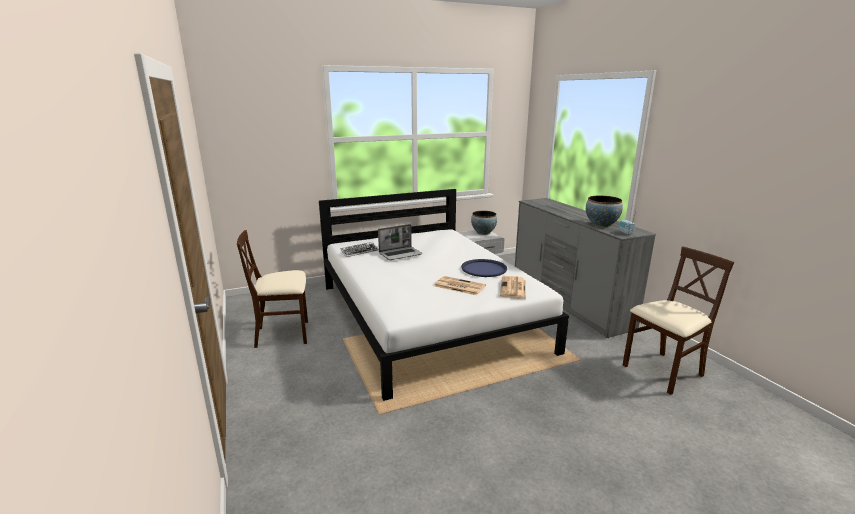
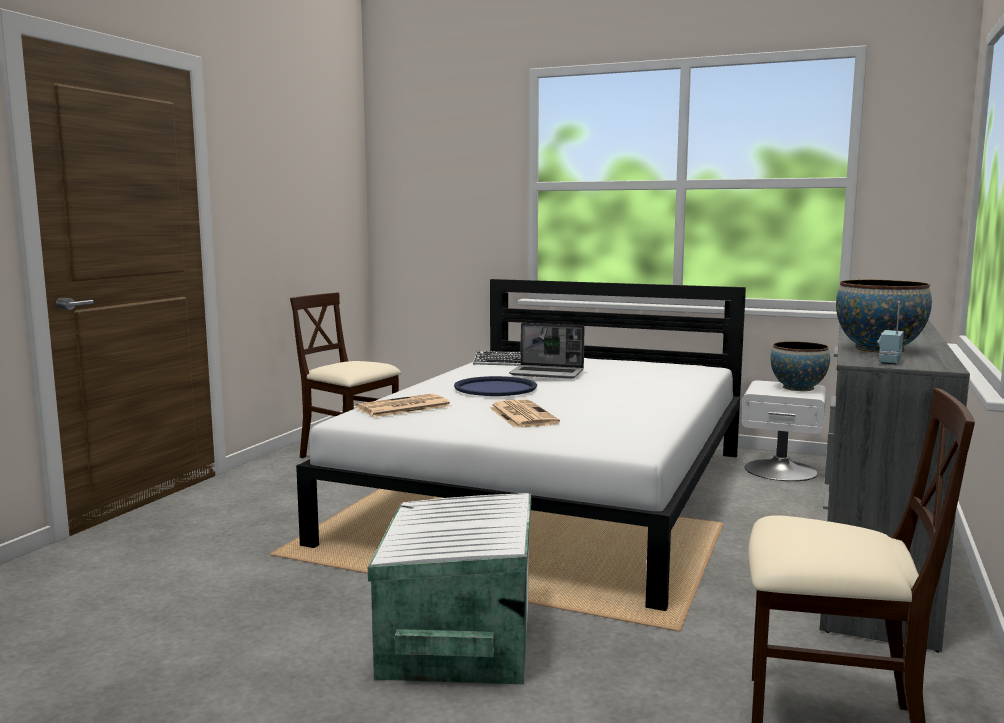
camera: 45 degrees right, 10 degrees down
blue tray [461,259,507,277] -> blue tray moved to [454,376,537,396]
newspaper [500,276,526,299] -> newspaper moved to [356,394,451,417]
none -> white storage box [368,493,531,684]

